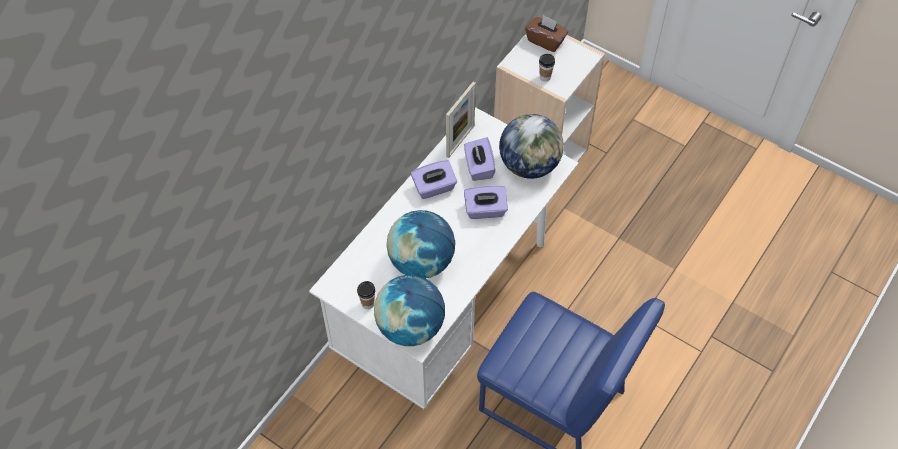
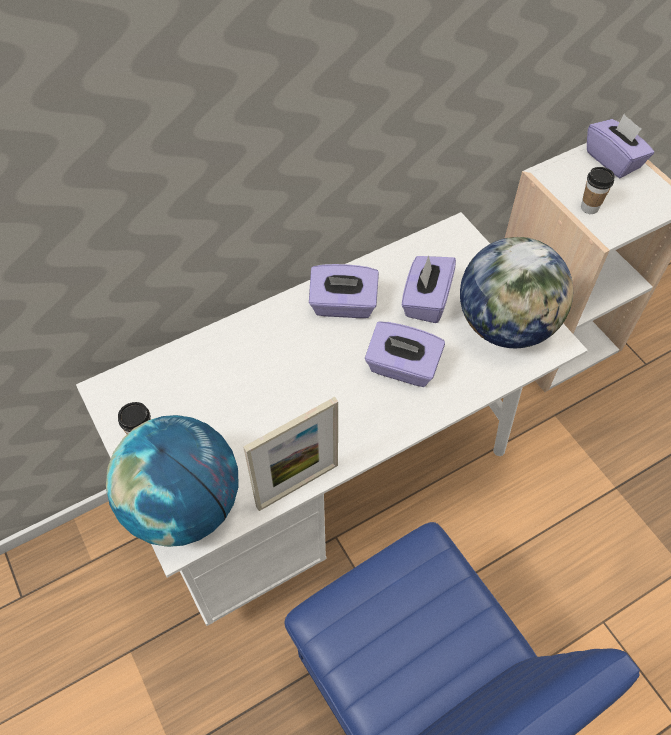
camera: 25 degrees right, 0 degrees up
globe [387,210,455,279] -> none
picture frame [446,82,476,158] -> picture frame moved to [243,397,338,511]
brown tissue box [525,15,568,52] -> purple tissue box [587,114,654,178]

